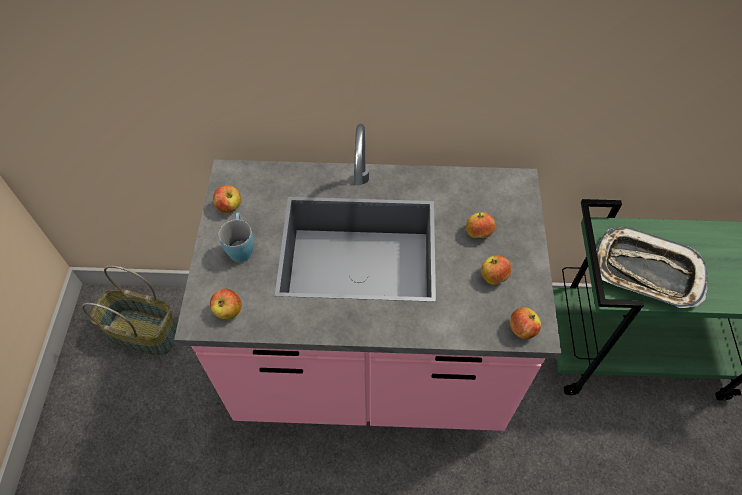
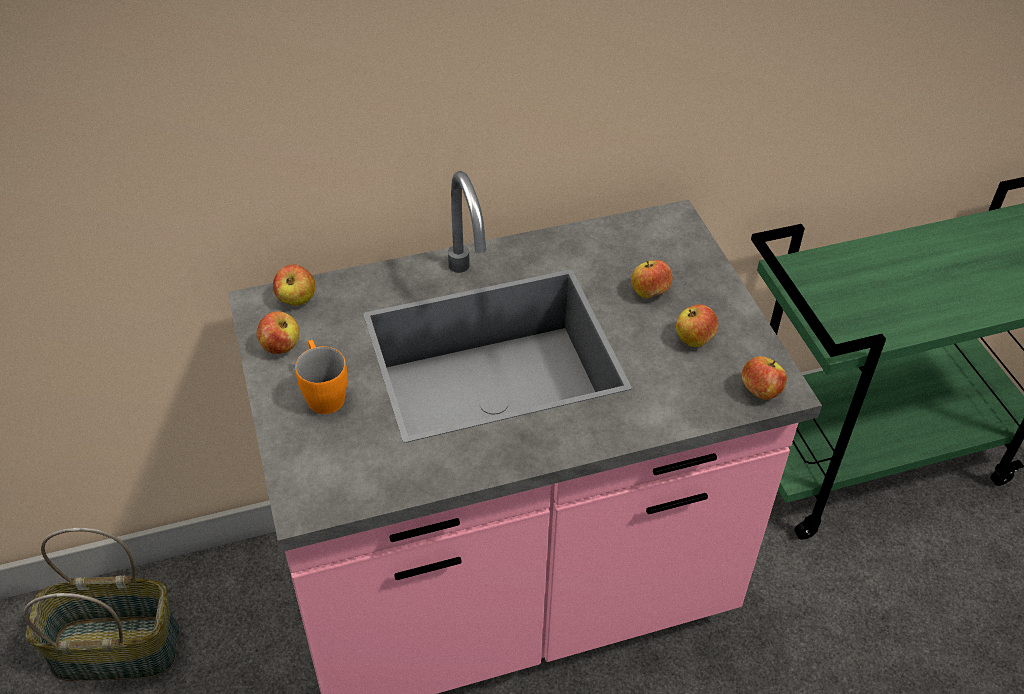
camera: 20 degrees left, 10 degrees down
apple [210,289,242,319] -> apple moved to [273,265,316,306]
blue mug [218,213,254,262] -> orange mug [295,340,348,414]
tray [596,227,708,308] -> none

